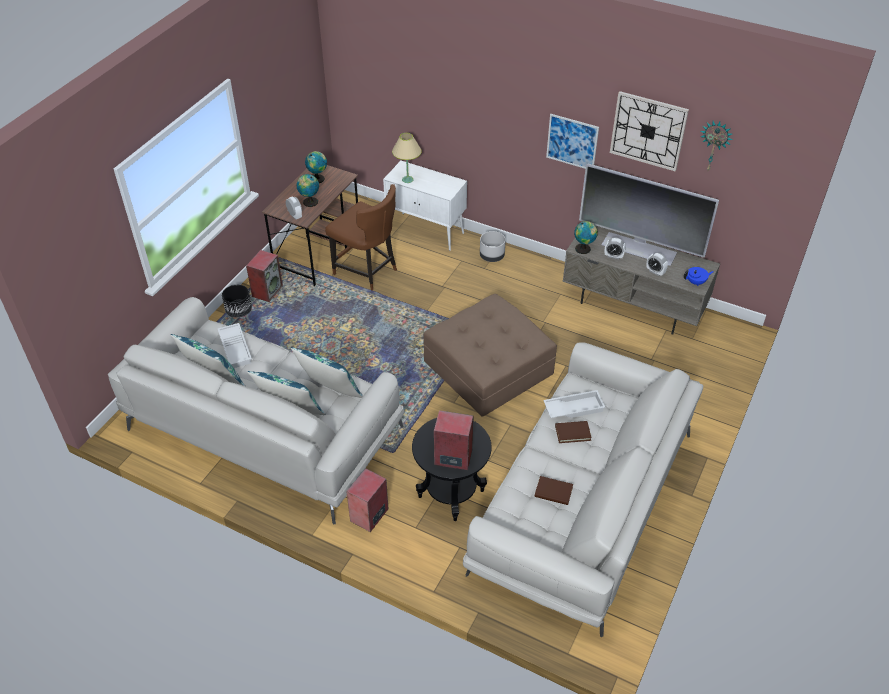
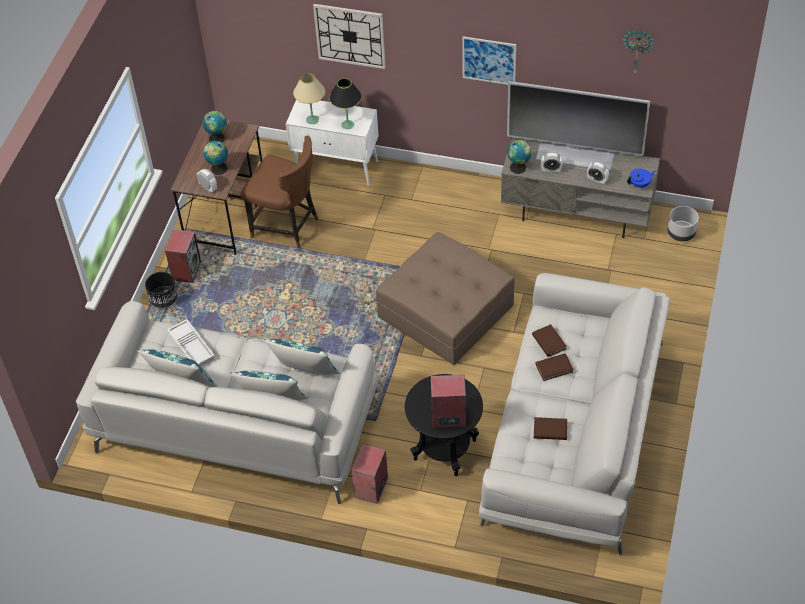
camera: 10 degrees left, 5 degrees up
grey planter [480,231,506,262] -> grey planter moved to [667,206,699,241]
white tray [543,390,605,418] -> brown book [532,324,567,357]
wall clock [610,91,689,171] -> wall clock moved to [313,4,386,69]
none -> black table lamp [329,78,362,129]

